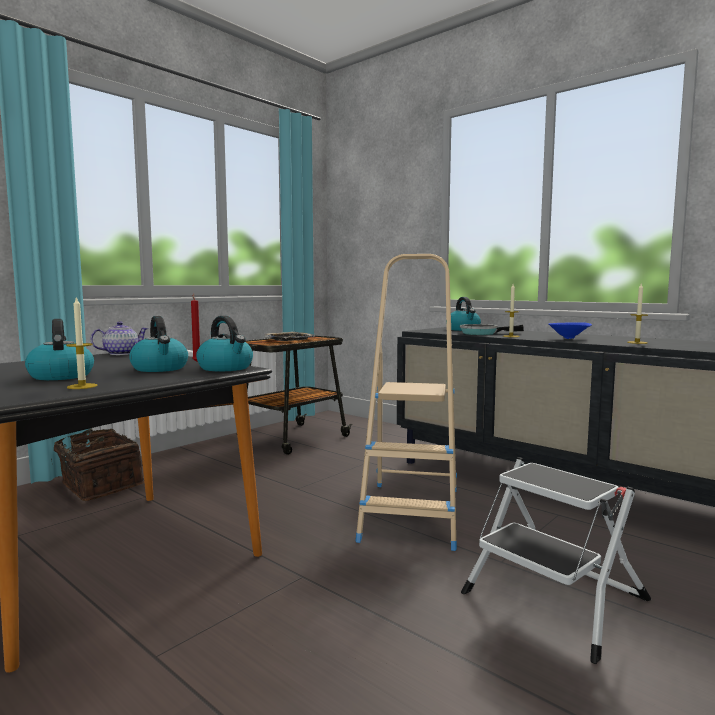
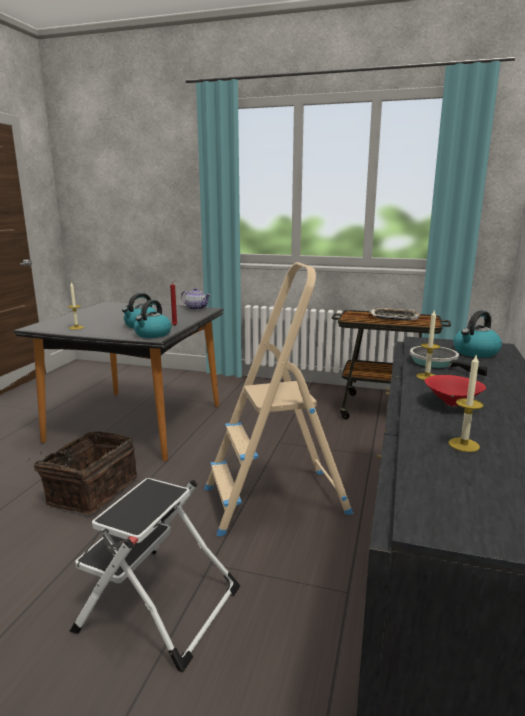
camera: 65 degrees right, 10 degrees up
kettle [25,319,94,380] -> none
basket [51,428,144,501] -> basket moved to [28,431,137,514]
blue bowl [549,322,592,339] -> red bowl [425,375,486,407]

